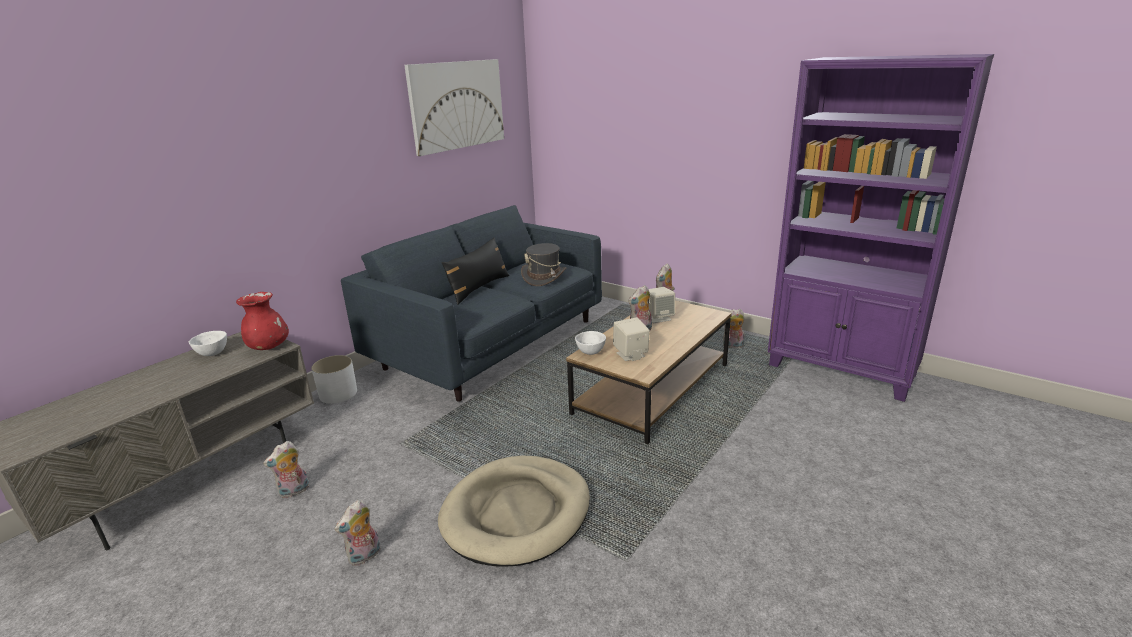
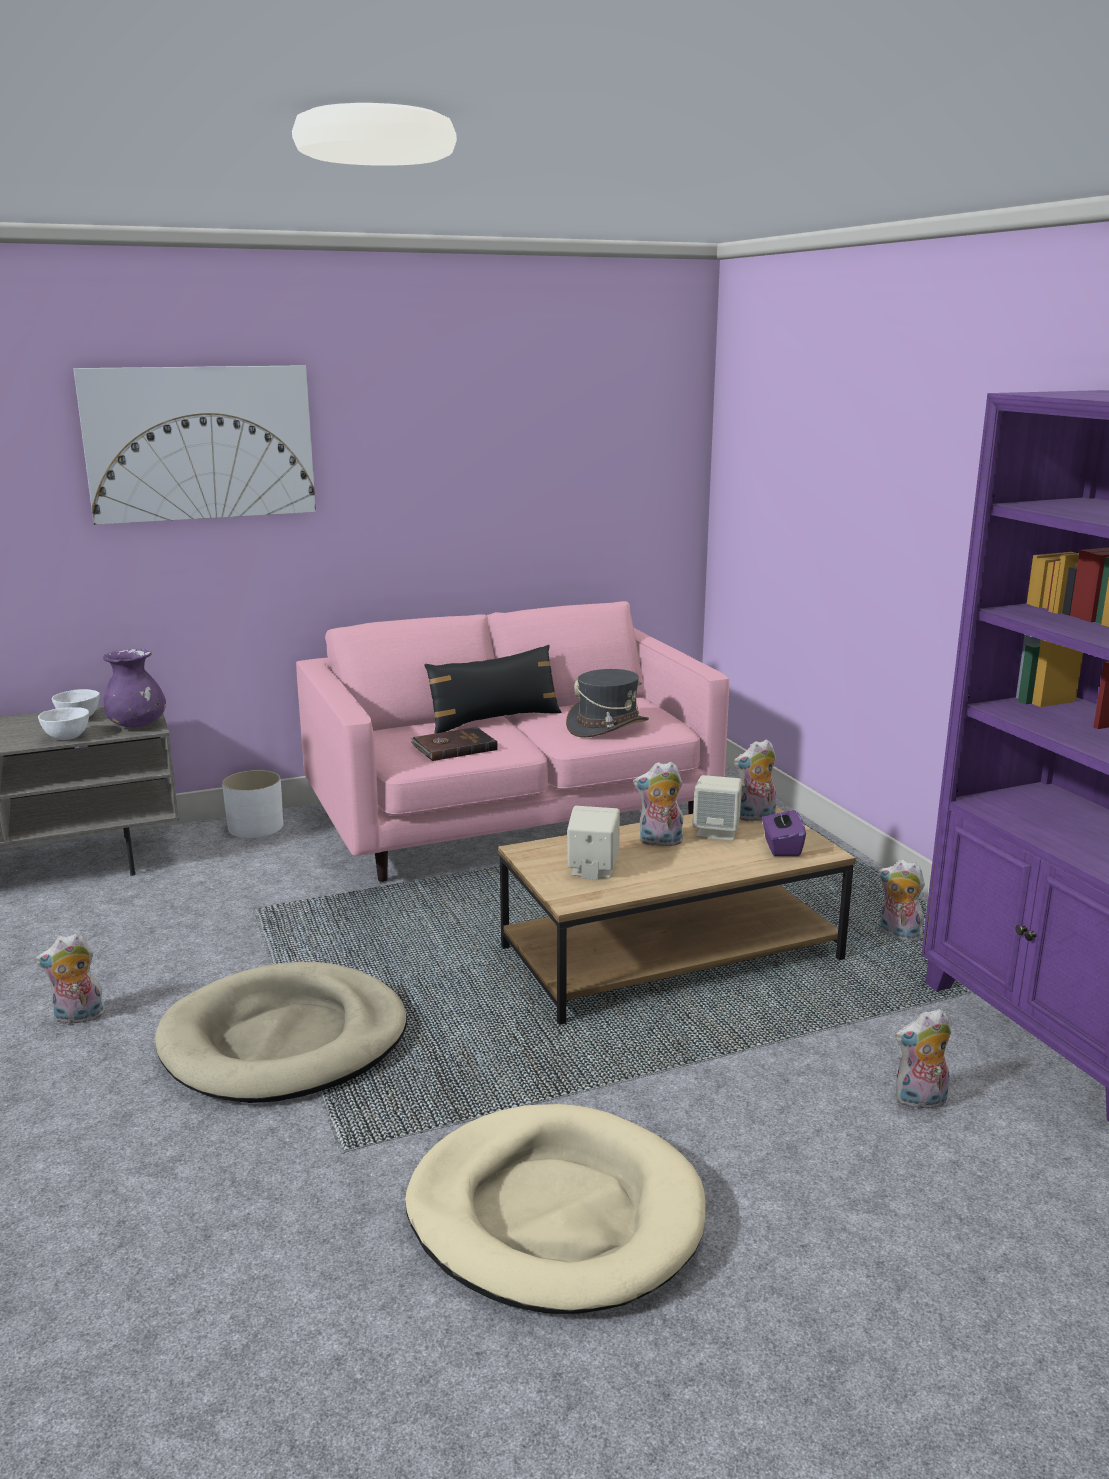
camera: 30 degrees right, 5 degrees down
red vase [236,292,289,350] -> purple vase [103,649,166,728]
plush toy [263,441,309,499] -> plush toy moved to [895,1009,951,1110]
blue sofa [341,205,602,402] -> pink sofa [296,601,729,882]
picture [404,59,504,156] -> picture moved to [73,365,316,525]
white bowl [575,331,606,355] -> white bowl moved to [38,707,89,740]
none -> beige dog bed [405,1104,706,1314]
none -> brown book [411,727,498,761]
none -> purple tissue box [762,803,806,856]

